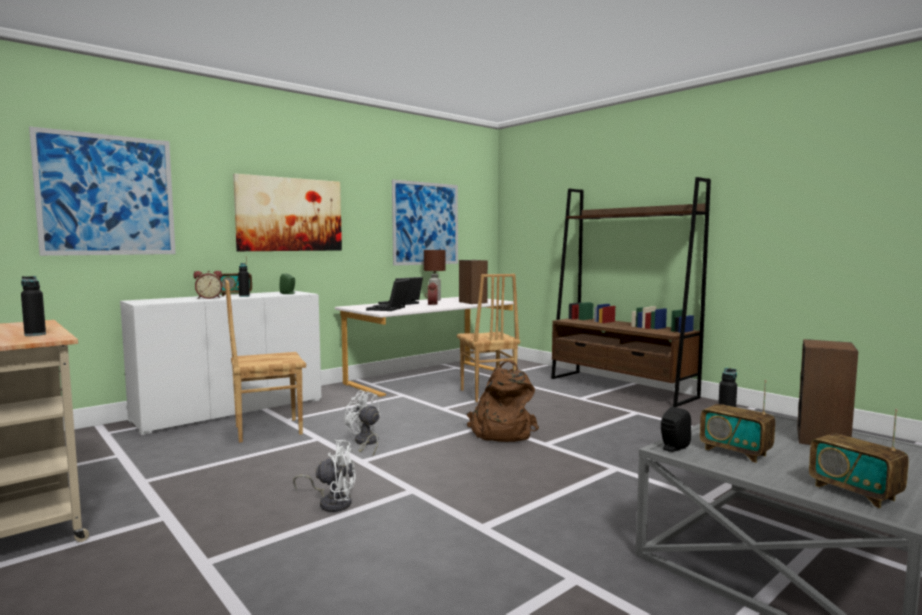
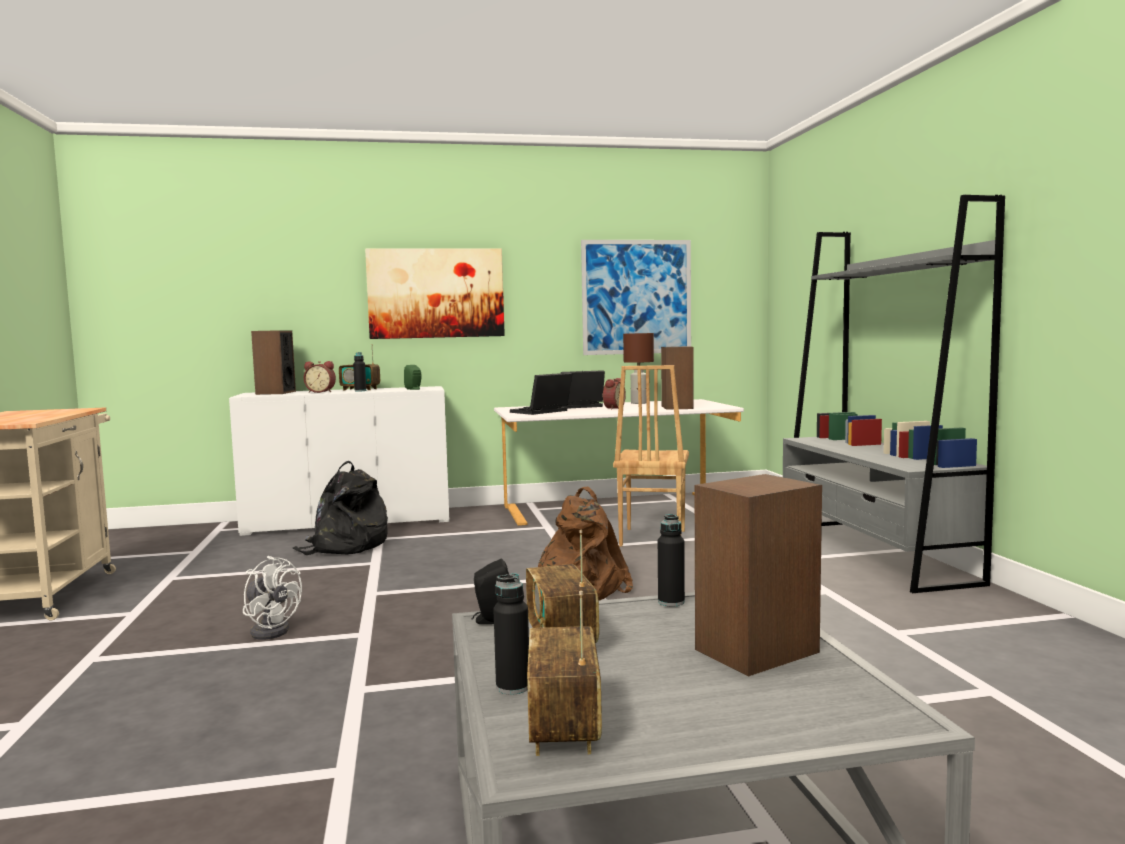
camera: 30 degrees right, 0 degrees up
black bottle [21,276,46,336] -> black bottle moved to [493,573,529,695]
picture [29,126,176,256] -> none
brown chair [225,280,306,443] -> black backpack [293,461,388,555]
white fan [344,390,381,456] -> none
brown bookcase [551,177,711,407] -> grey bookcase [783,195,1005,593]
none -> speaker [251,330,296,395]

